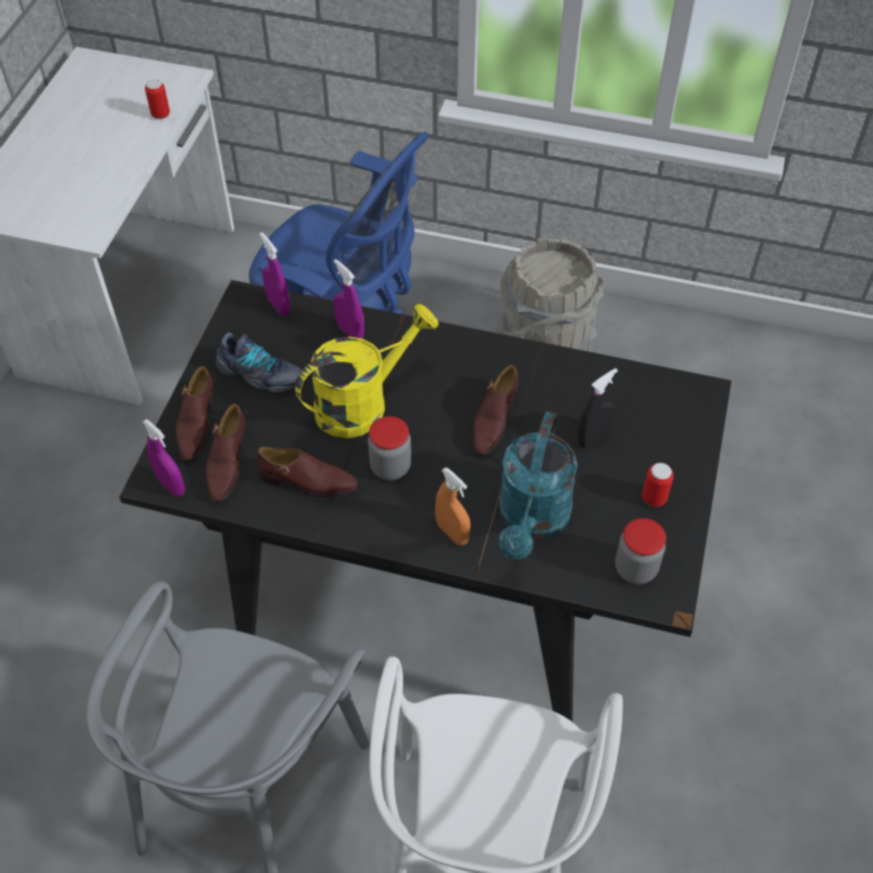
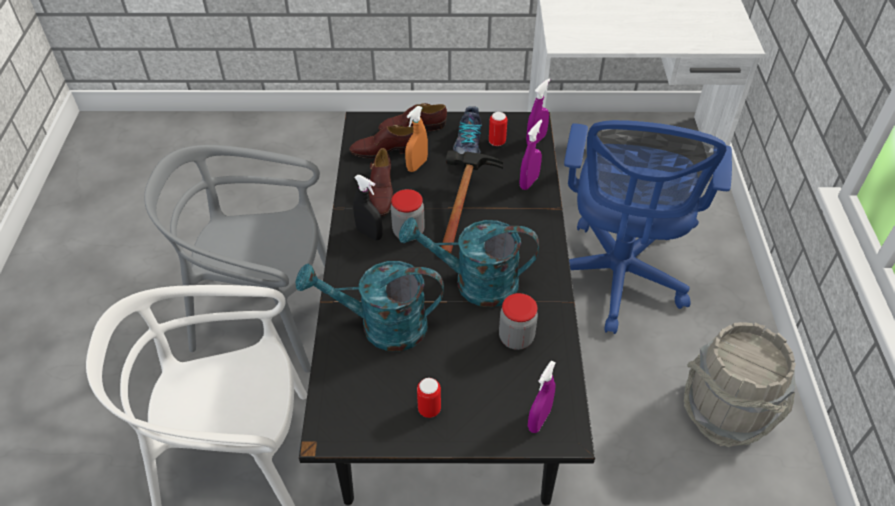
camera: 75 degrees right, 5 degrees down
purple spray bottle [143,419,185,497] -> purple spray bottle moved to [528,360,556,433]
can [145,79,170,119] -> can moved to [489,112,507,146]
yellow watering can [295,304,439,438] -> hammer [441,150,503,254]
orange spray bottle [435,467,471,546] -> orange spray bottle moved to [405,106,428,172]
brown shoe [473,365,519,455] -> turquoise watering can [399,217,539,307]
black spray bottle [577,368,618,448] -> black spray bottle moved to [353,175,383,240]
jar [615,518,666,584] -> jar moved to [499,293,538,350]

